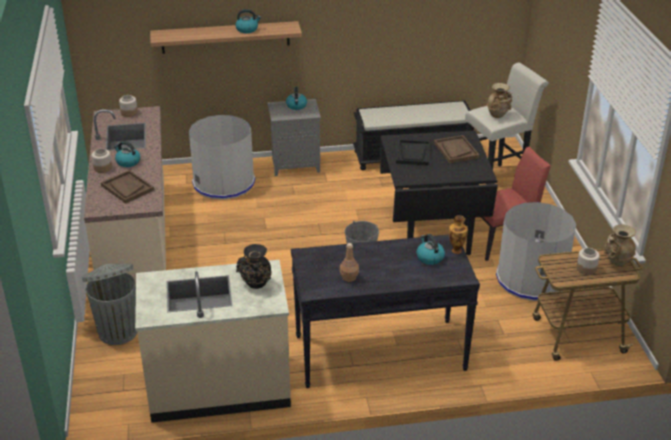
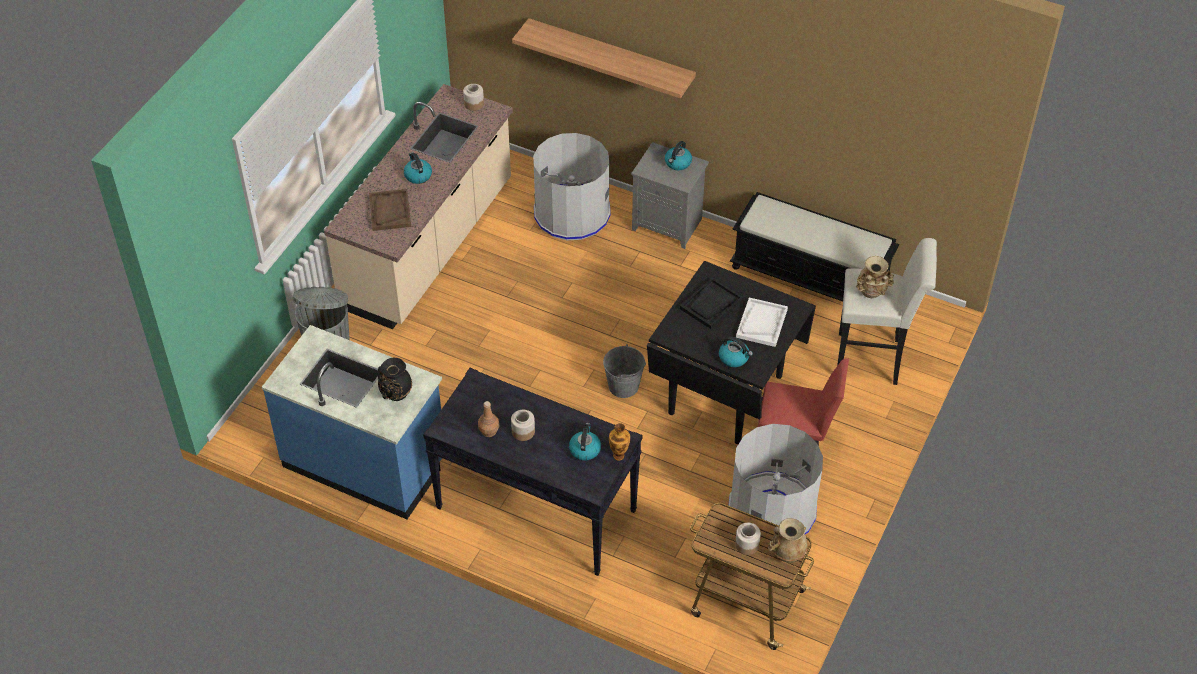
camera: 35 degrees right, 15 degrees up
jar [92,148,112,173] -> jar moved to [511,410,535,441]
beige counter [135,260,291,423] -> blue counter [262,325,442,519]
kettle [235,9,261,33] -> kettle moved to [719,336,753,367]
brown tray [434,135,480,163] -> white tray [736,297,788,347]

